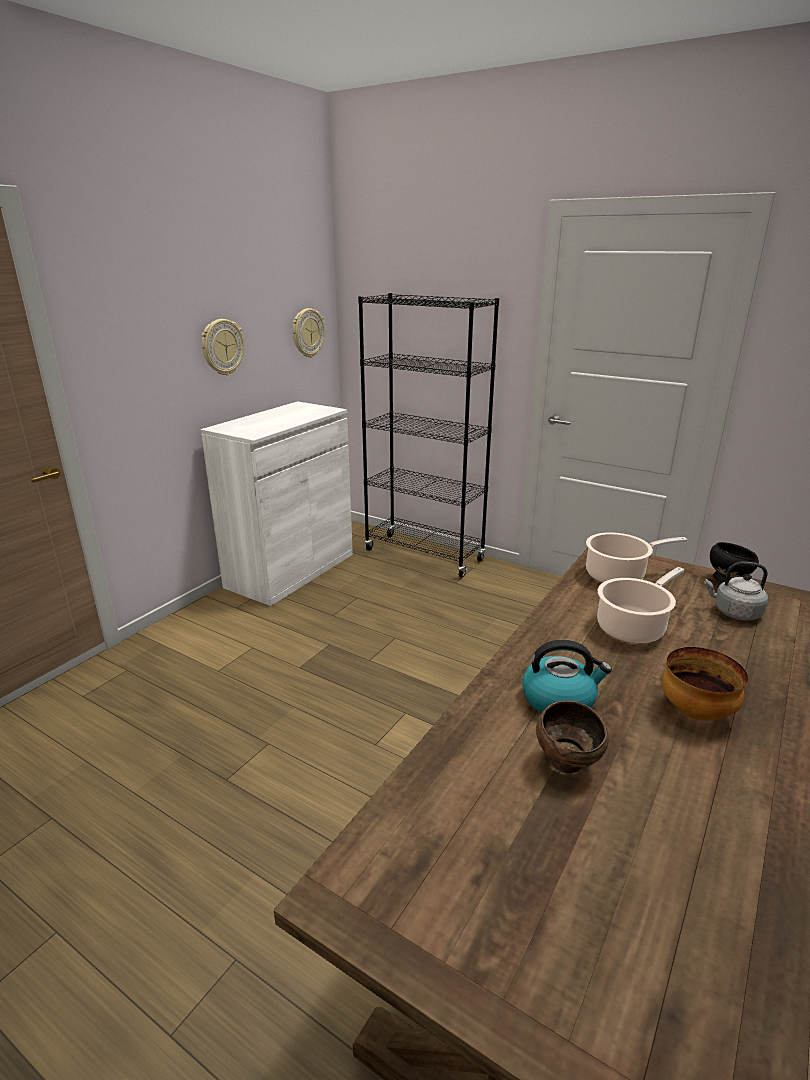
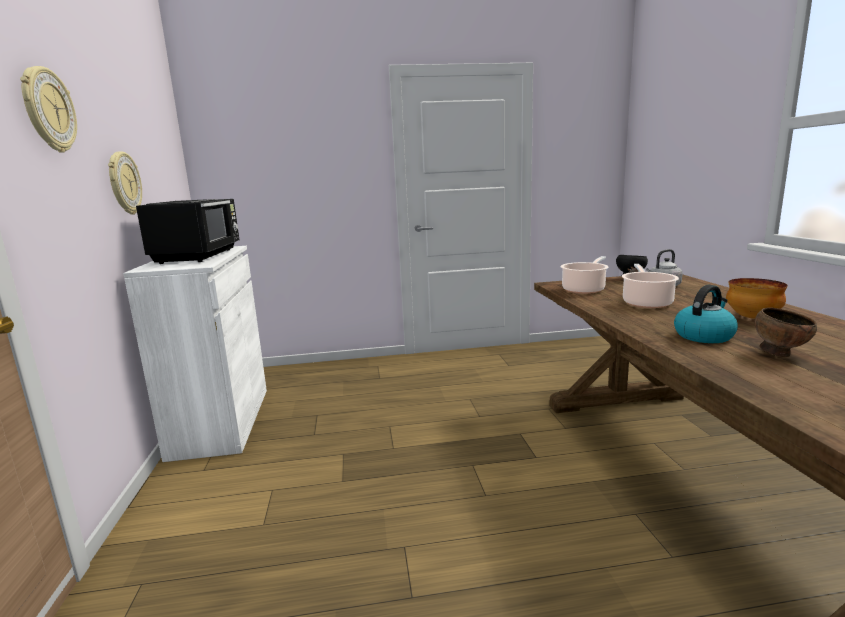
camera: 40 degrees left, 10 degrees down
wall clock [293,308,325,358] -> wall clock moved to [20,66,77,153]
black bookcase [358,293,499,578] -> none
none -> black microwave [136,199,239,264]

